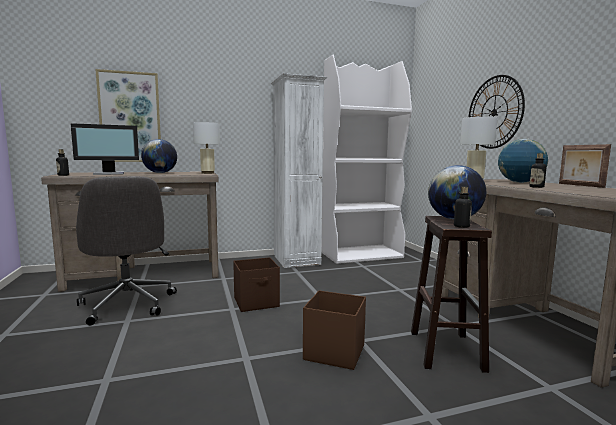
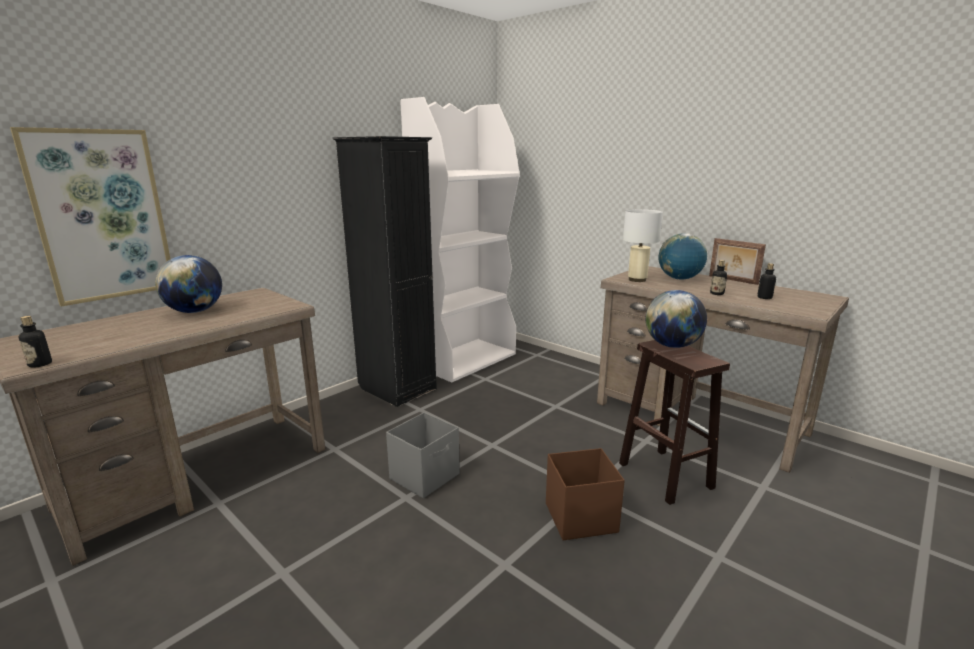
camera: 30 degrees left, 10 degrees up
monitor [70,123,139,175] -> none
grey office chair [76,176,177,326] -> none
white table lamp [193,122,220,174] -> none
brown storage box [233,257,280,312] -> grey storage box [386,412,460,498]
white cabinet [271,73,327,268] -> black cabinet [333,136,437,407]
bottle [454,187,472,228] -> bottle moved to [758,263,776,299]
wall clock [469,75,525,149] -> none

